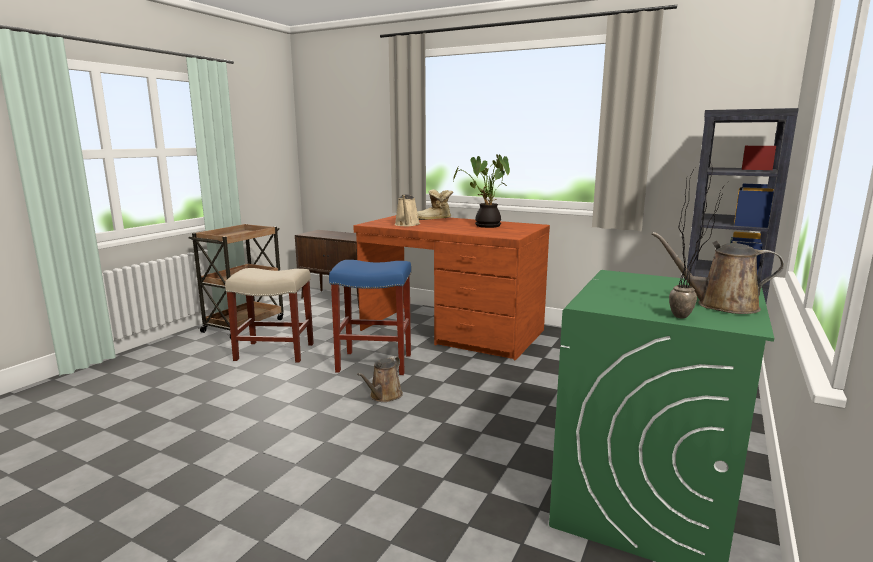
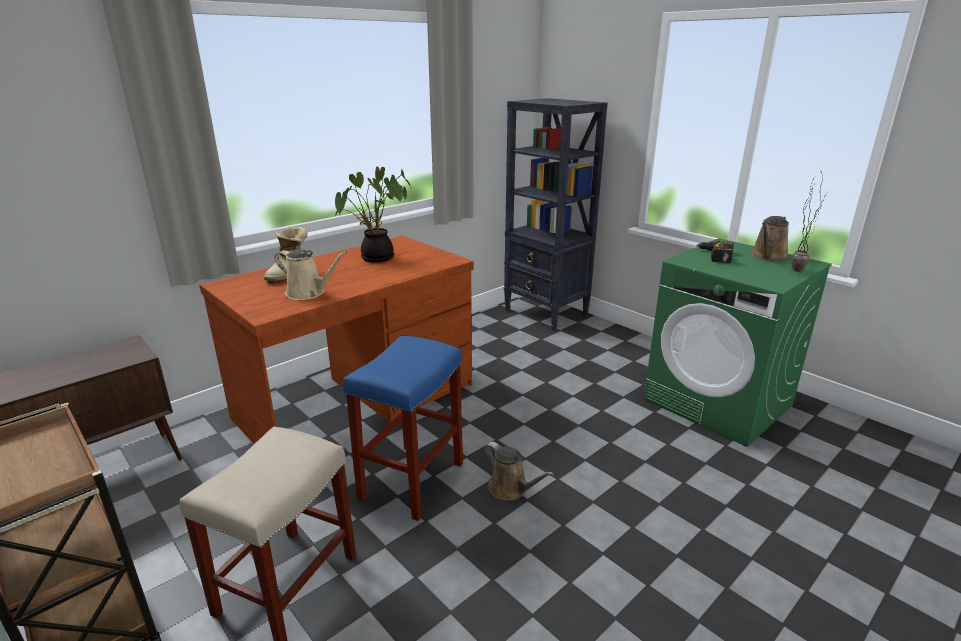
camera: 70 degrees left, 10 degrees up
none -> power drill [696,241,734,263]

